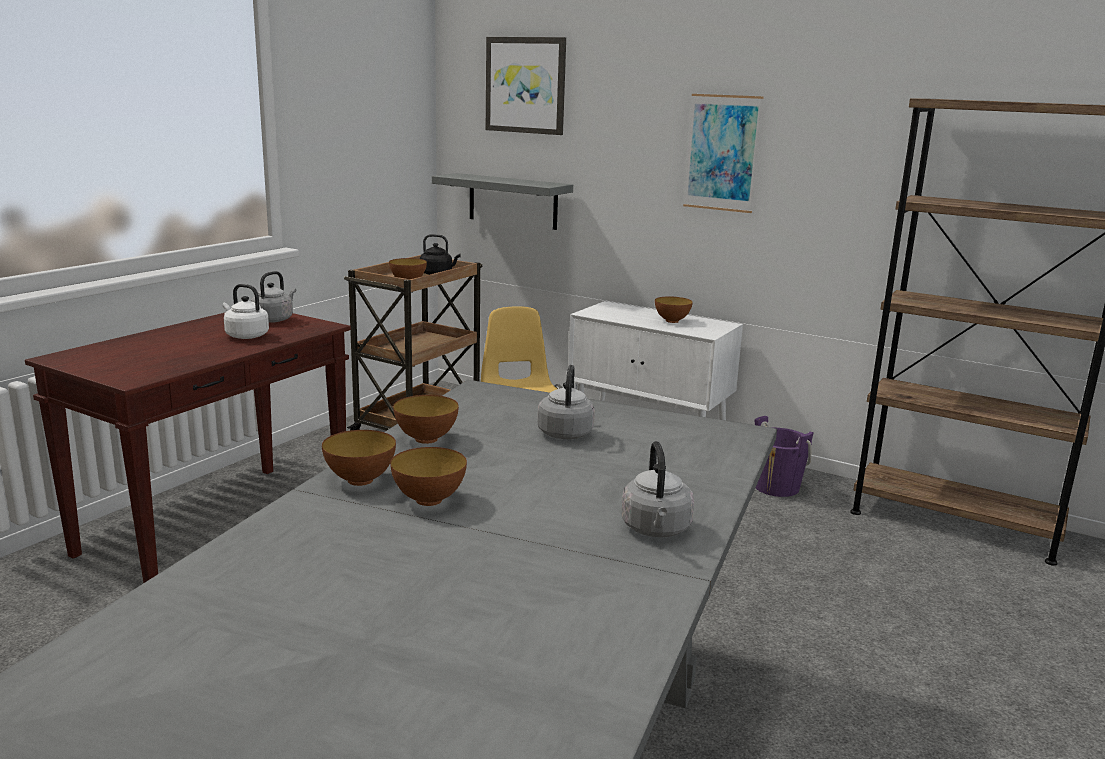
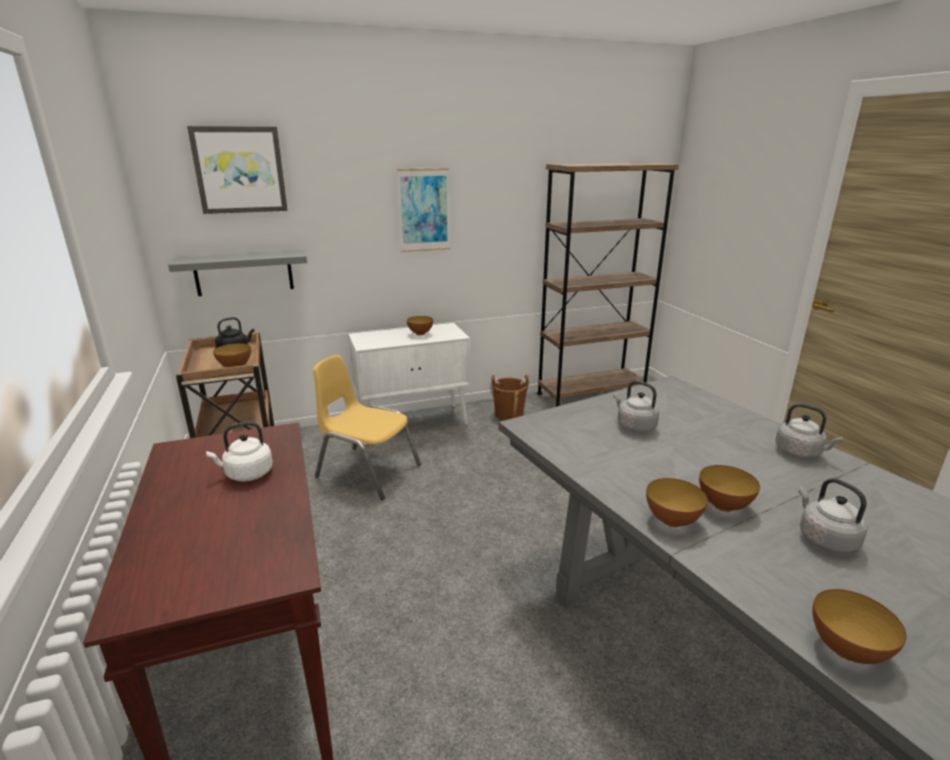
camera: 50 degrees left, 5 degrees up
grey kettle [251,271,296,323] -> grey kettle moved to [798,478,868,553]
bowl [393,395,459,444] -> bowl moved to [812,589,906,664]
purple bucket [755,416,814,497] -> brown bucket [490,375,530,420]

